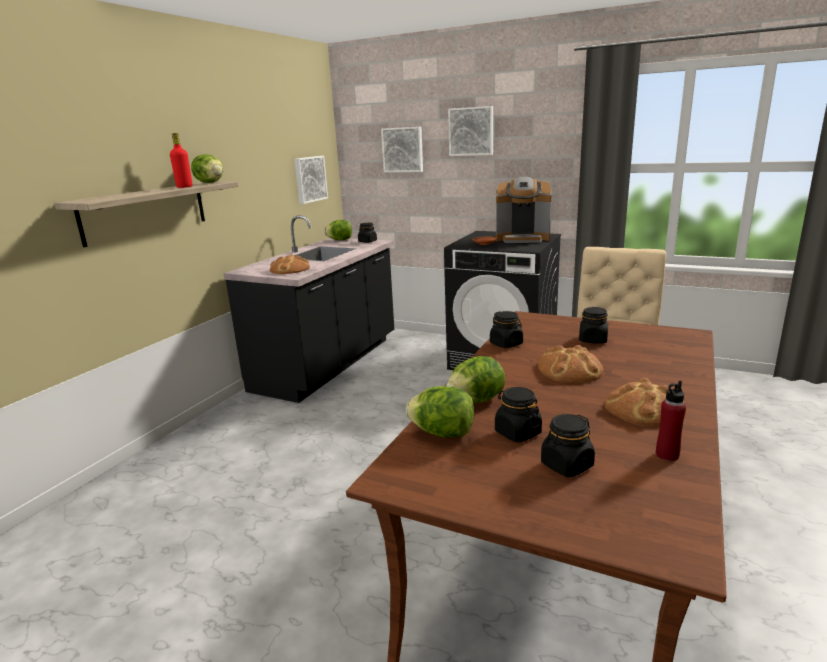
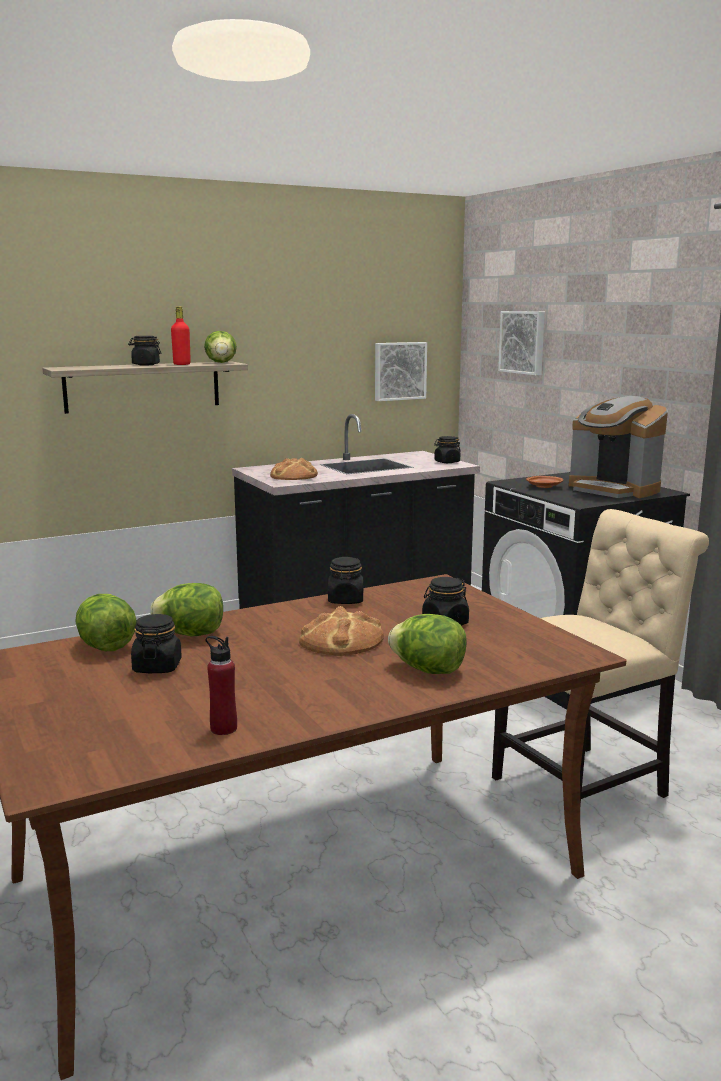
camera: 35 degrees right, 5 degrees down
lettuce [324,220,352,240] -> lettuce moved to [388,614,467,674]
picture [448,106,493,156] -> none
black jar [541,414,595,477] -> black jar moved to [128,336,161,365]
bread [605,378,686,426] -> none

